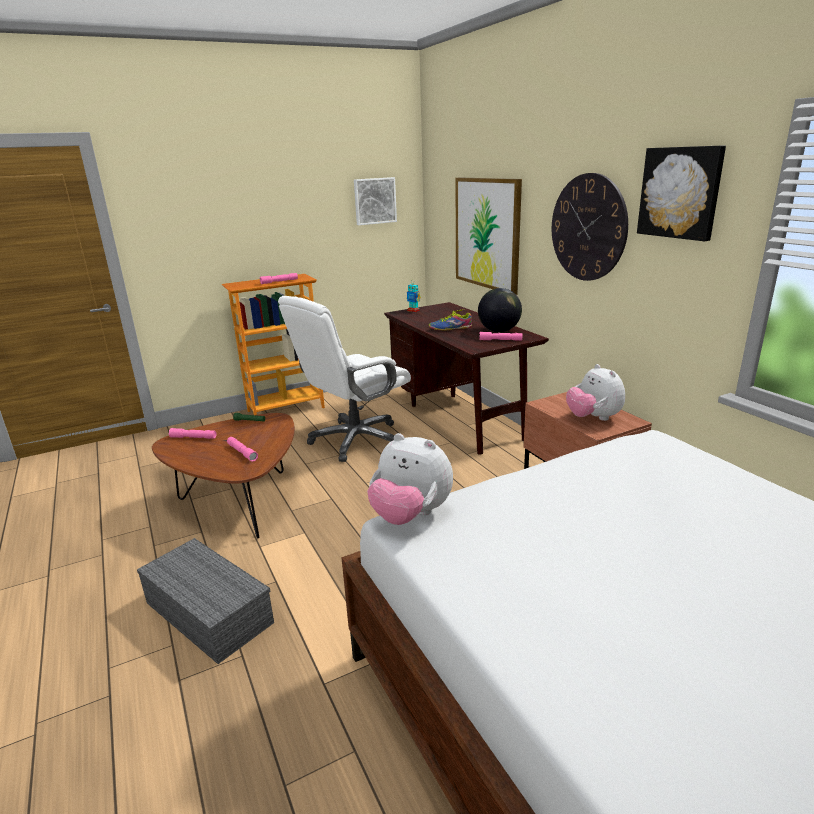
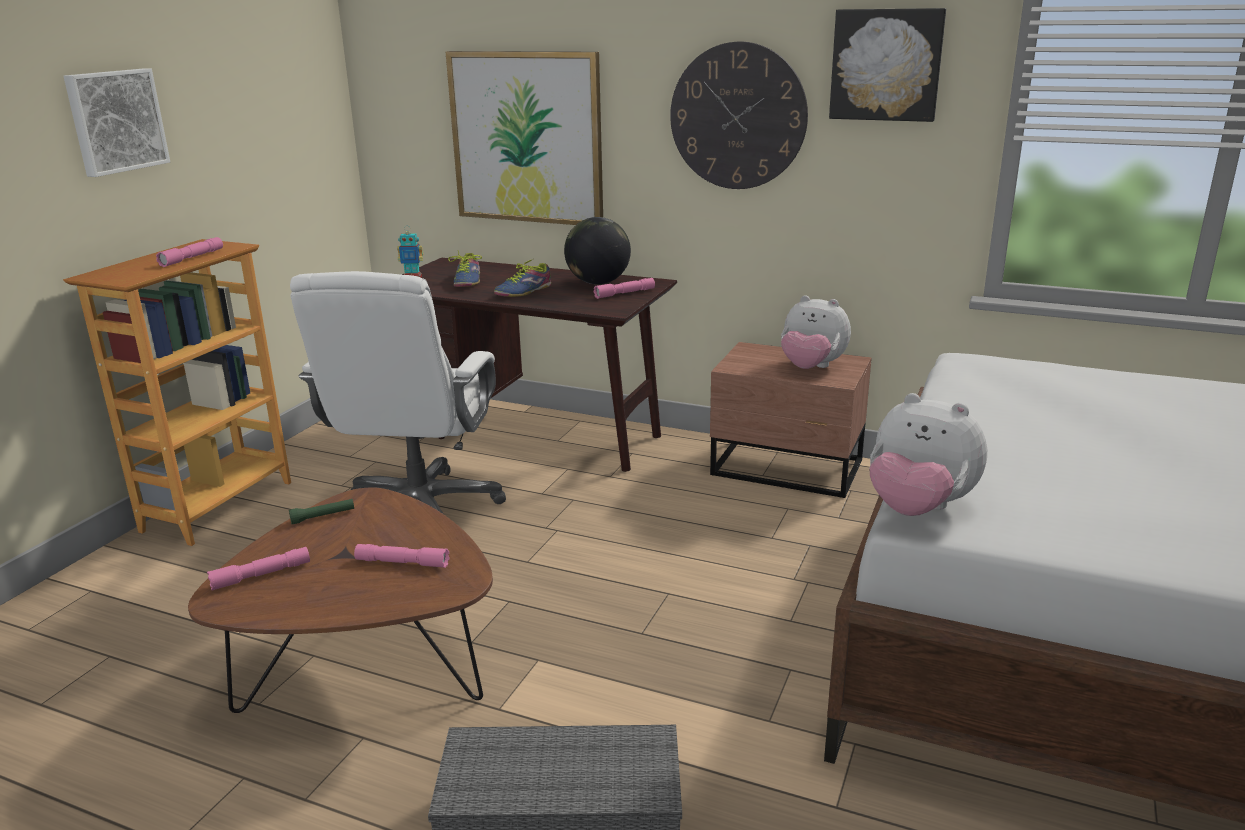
camera: 40 degrees left, 0 degrees up
picture [354,177,397,225] -> picture moved to [63,68,170,177]
plush toy [367,433,453,525] -> plush toy turned 45 degrees clockwise [870,393,987,516]
none -> shoe [448,251,482,287]

